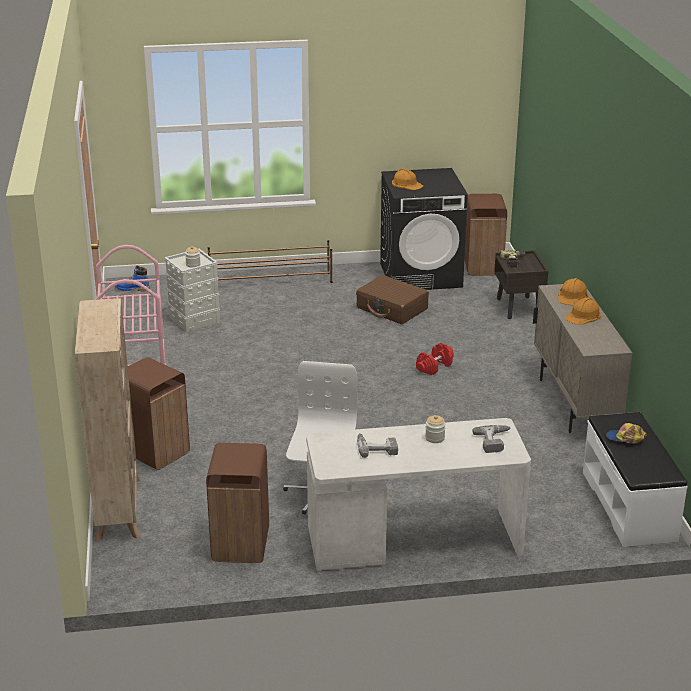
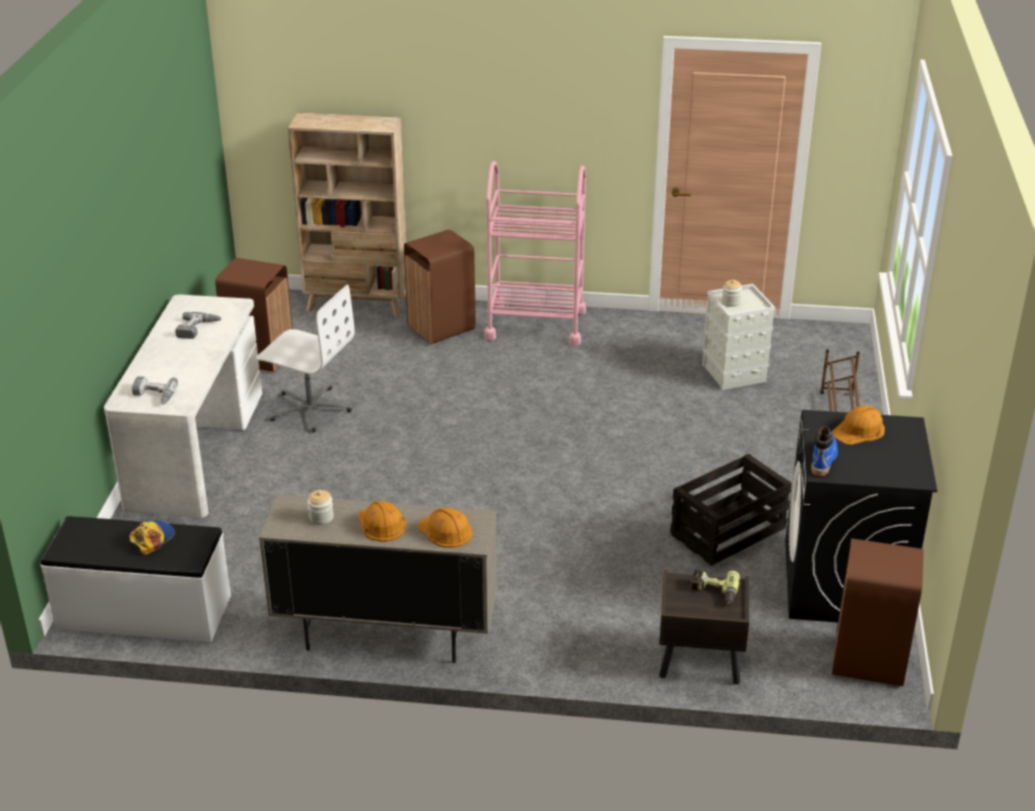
camera: 105 degrees right, 5 degrees up
blue boot [115,265,150,291] -> blue boot moved to [811,426,838,476]
brown suitcase [356,275,429,324] -> crate [670,453,792,566]
red dumbbell [416,343,454,375] -> none
jar [425,415,446,443] -> jar moved to [307,490,334,525]

